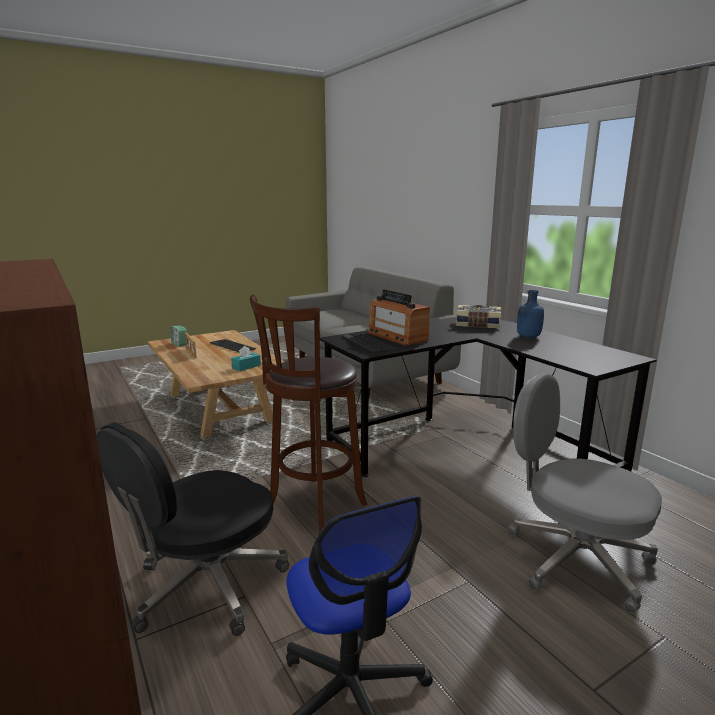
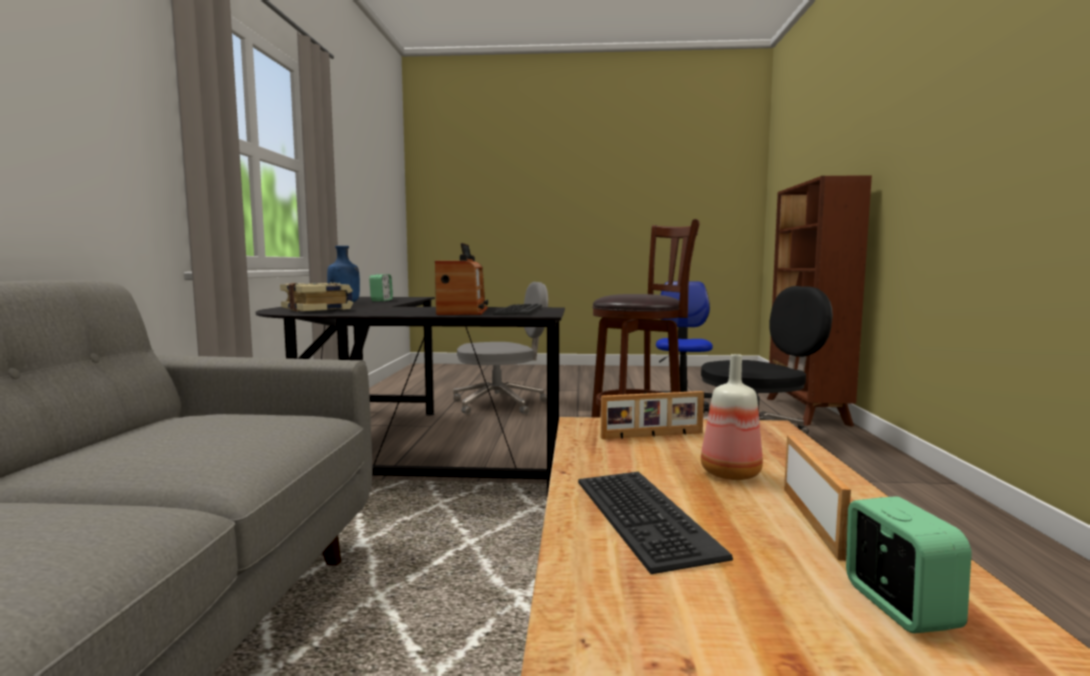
camera: 145 degrees left, 10 degrees down
turquoise tissue box [231,346,261,371] -> picture frame [601,391,704,439]
grey office chair [507,373,662,613] -> grey office chair turned 90 degrees counterclockwise [453,282,548,414]
none -> alarm clock [369,274,393,301]
none -> bottle [701,354,763,480]

